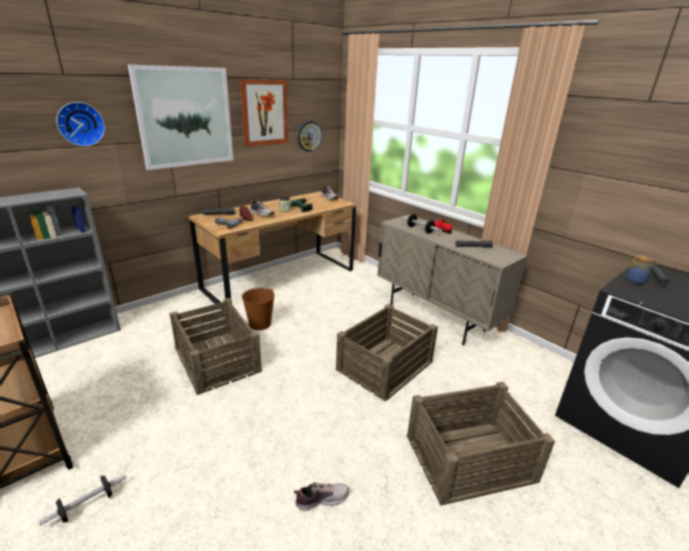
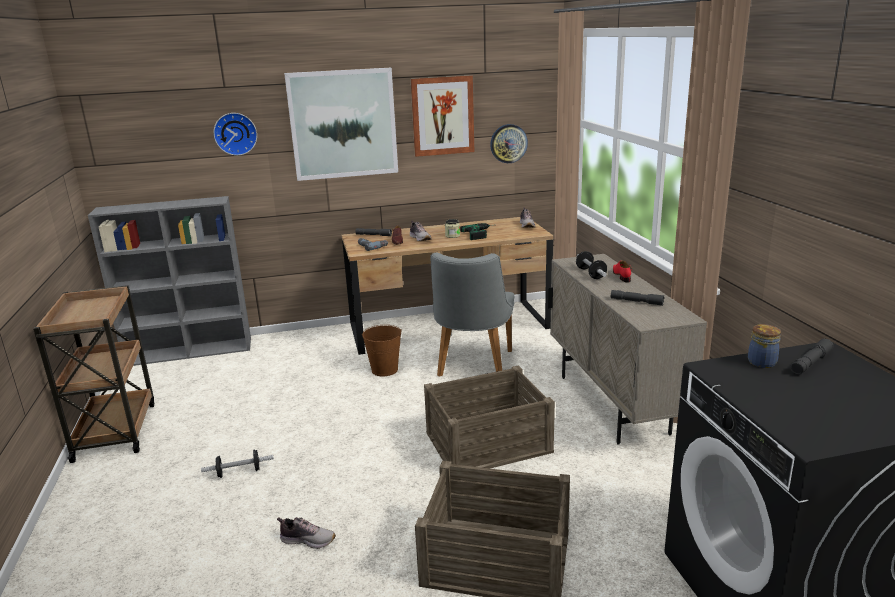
camera: 30 degrees right, 5 degrees down
dumbbell [38,473,126,526] -> dumbbell moved to [201,450,274,478]
crate [169,298,262,395] -> none
none -> grey chair [430,253,514,377]

